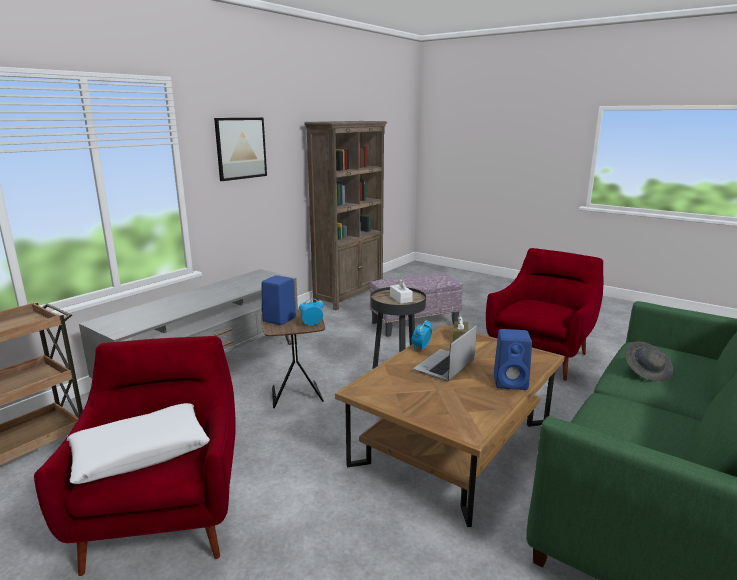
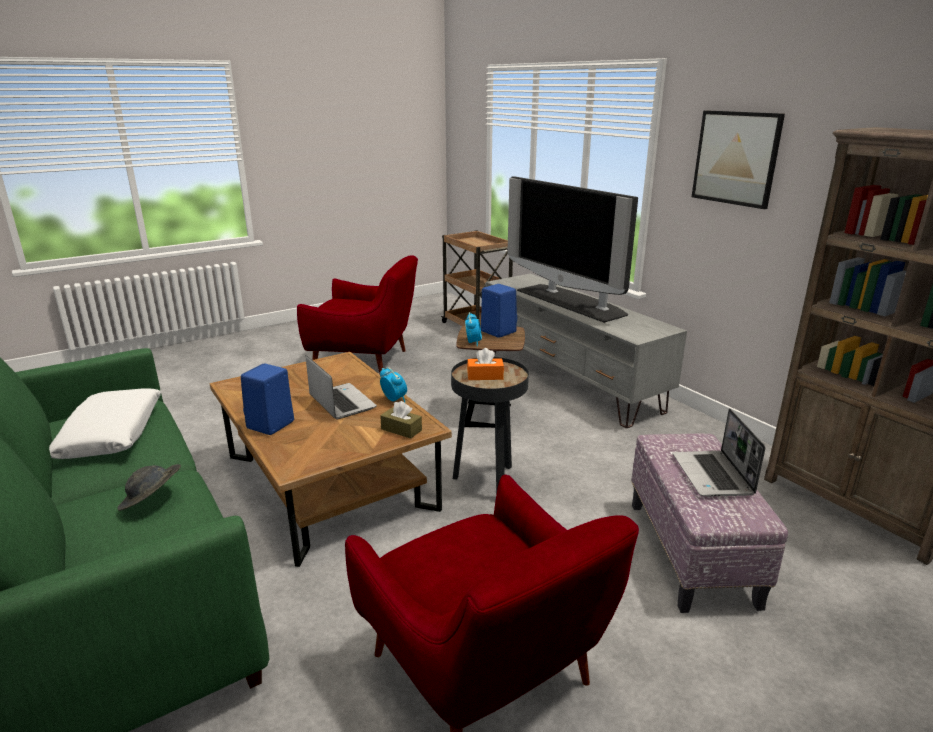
camera: 110 degrees right, 5 degrees up
white pillow [67,403,210,484] -> white pillow moved to [49,388,162,459]
white tissue box [390,279,413,304] -> orange tissue box [467,348,504,380]
none -> television [507,176,638,323]
none -> laptop [672,408,765,497]

